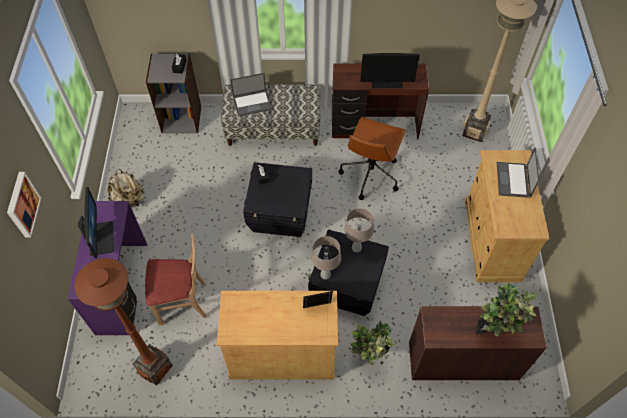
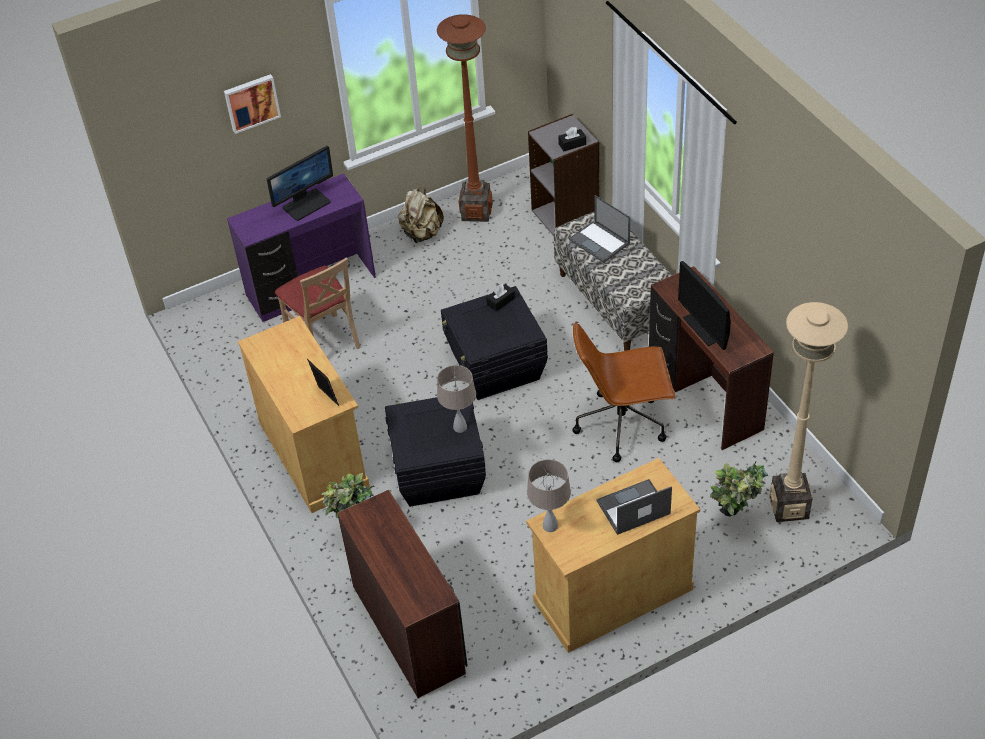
camera: 65 degrees right, 10 degrees down
brown floor lamp [74,258,173,386] -> brown floor lamp moved to [437,14,493,222]
beige table lamp [311,236,341,280] -> beige table lamp moved to [527,459,571,532]
potted plant [476,283,538,336] -> potted plant moved to [710,462,768,516]

